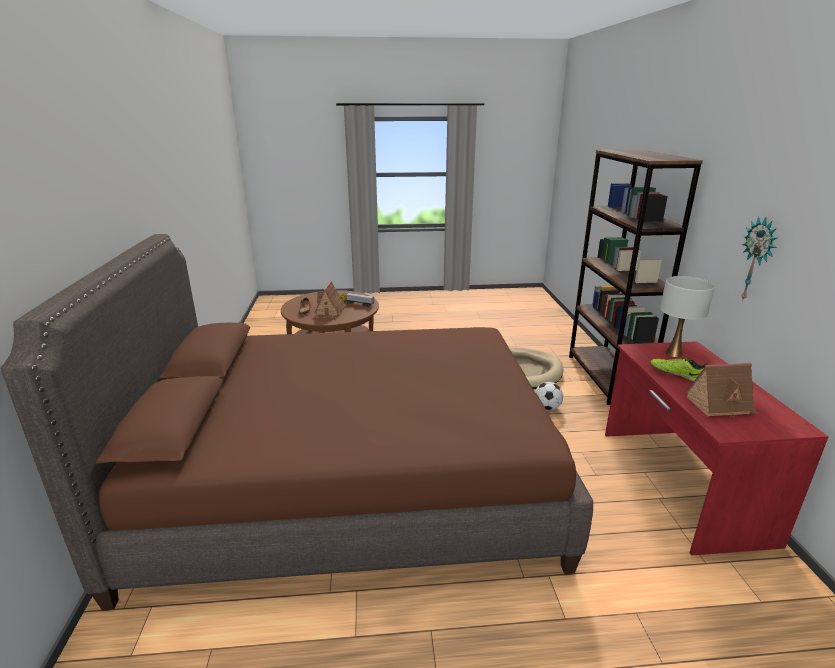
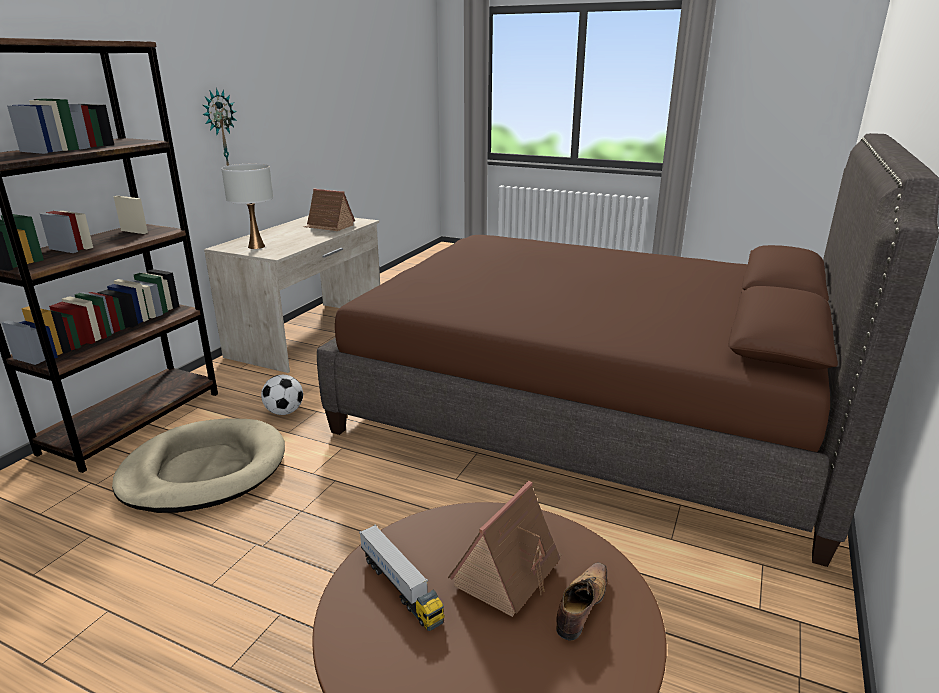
camera: 150 degrees left, 0 degrees up
red desk [605,341,829,556] -> beige desk [204,215,380,373]
shoe [650,358,709,382] -> none

